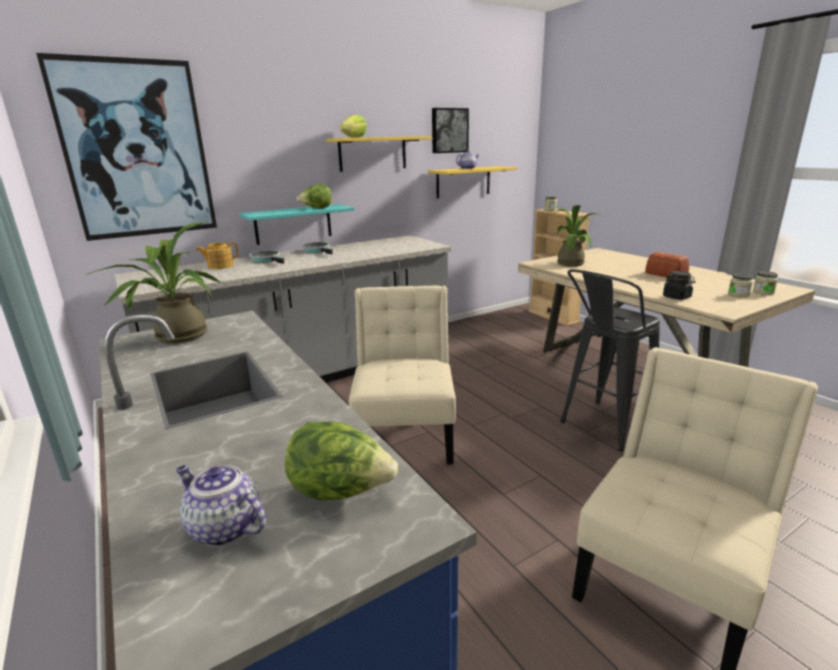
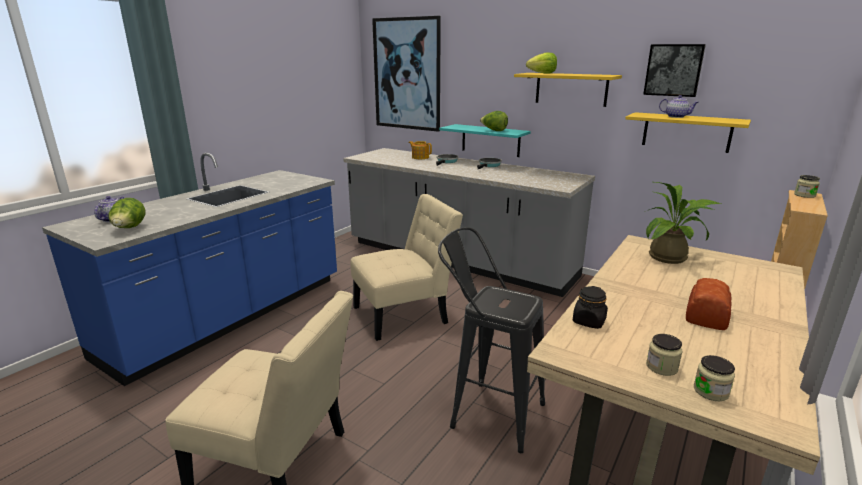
camera: 65 degrees right, 0 degrees up
potted plant [88,222,222,344] -> none

